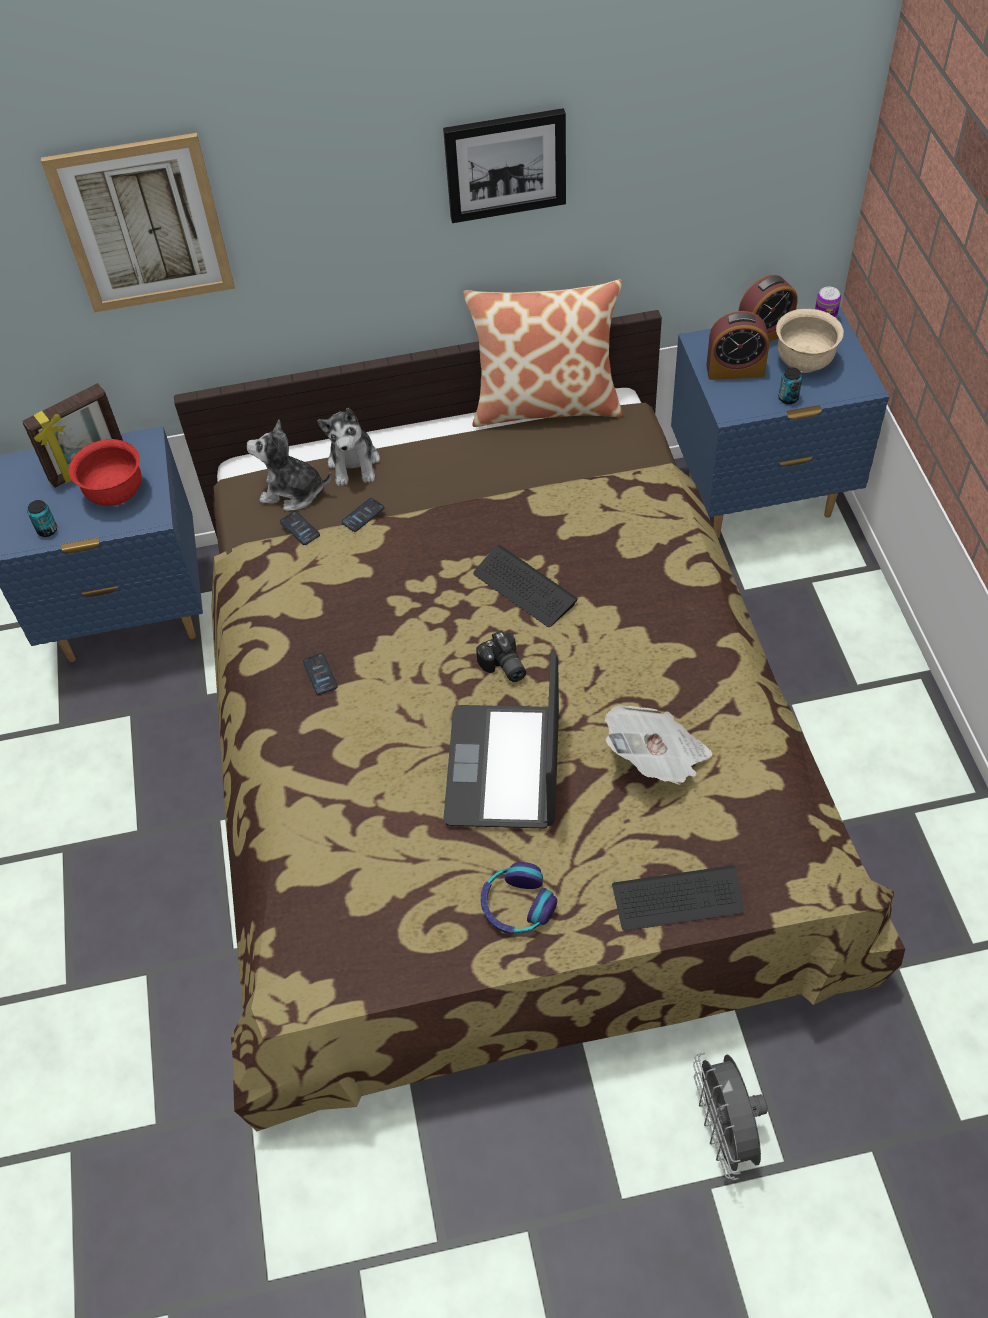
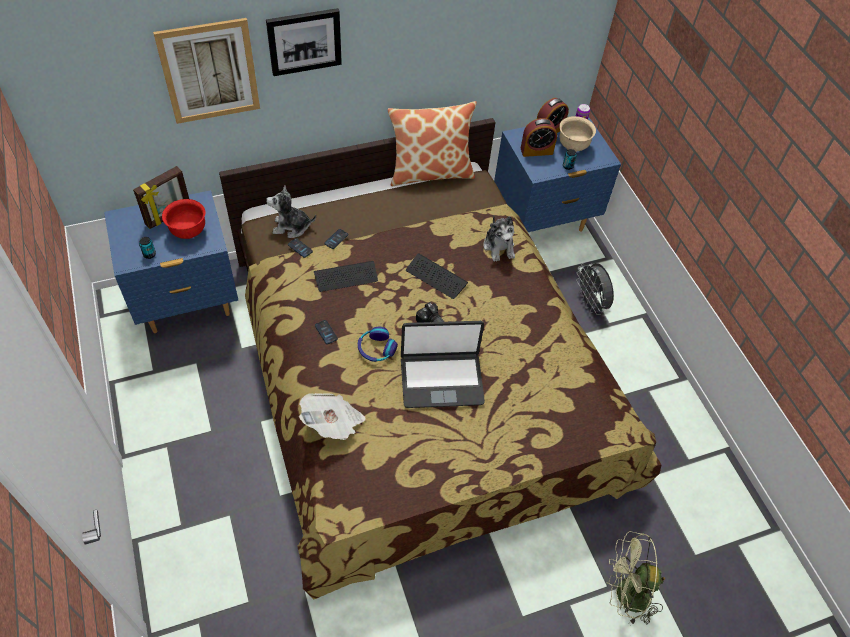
camera: 15 degrees left, 0 degrees up
plush toy [317,408,380,486] -> plush toy moved to [483,216,515,262]
picture [443,108,566,223] -> picture moved to [266,8,342,76]
laptop [443,651,559,828] -> laptop turned 90 degrees counterclockwise [401,321,485,408]
headphones [481,862,557,934] -> headphones moved to [358,327,398,362]
newspaper [605,705,712,785] -> newspaper moved to [299,393,366,440]
keyboard [612,865,744,931] -> keyboard moved to [314,261,378,292]
grey fan [693,1053,768,1180] -> grey fan moved to [576,263,614,315]
none -> green fan [607,531,665,625]

